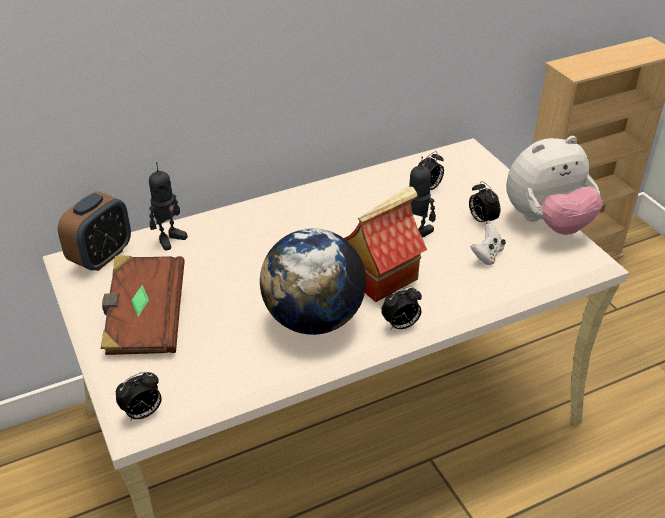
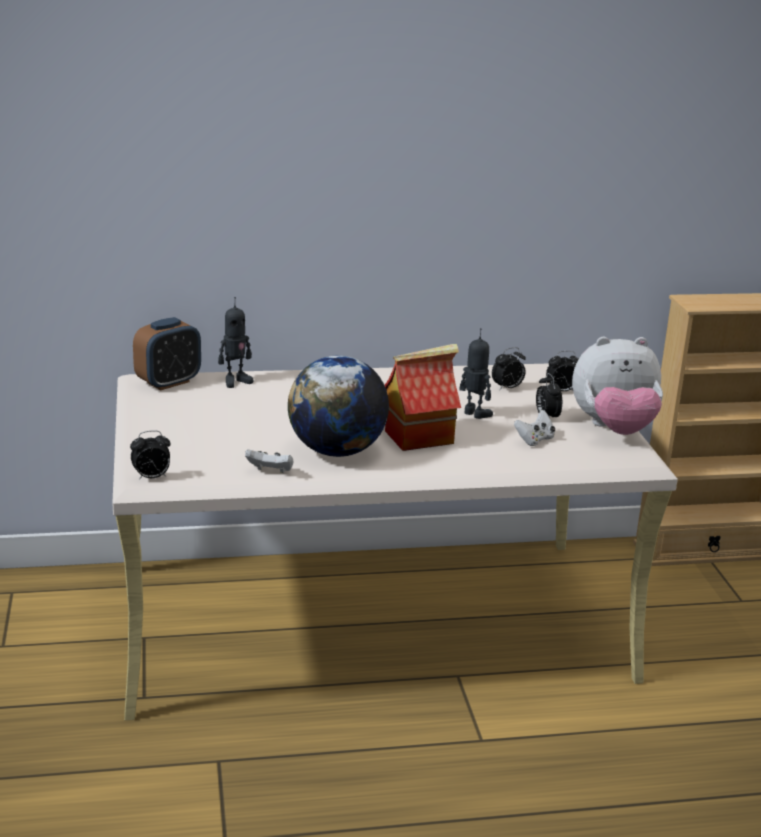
camera: 15 degrees right, 15 degrees down
brown book [101,256,185,355] -> none
alarm clock [381,286,422,331] -> alarm clock moved to [546,351,579,391]
none -> white game controller [245,449,293,473]

